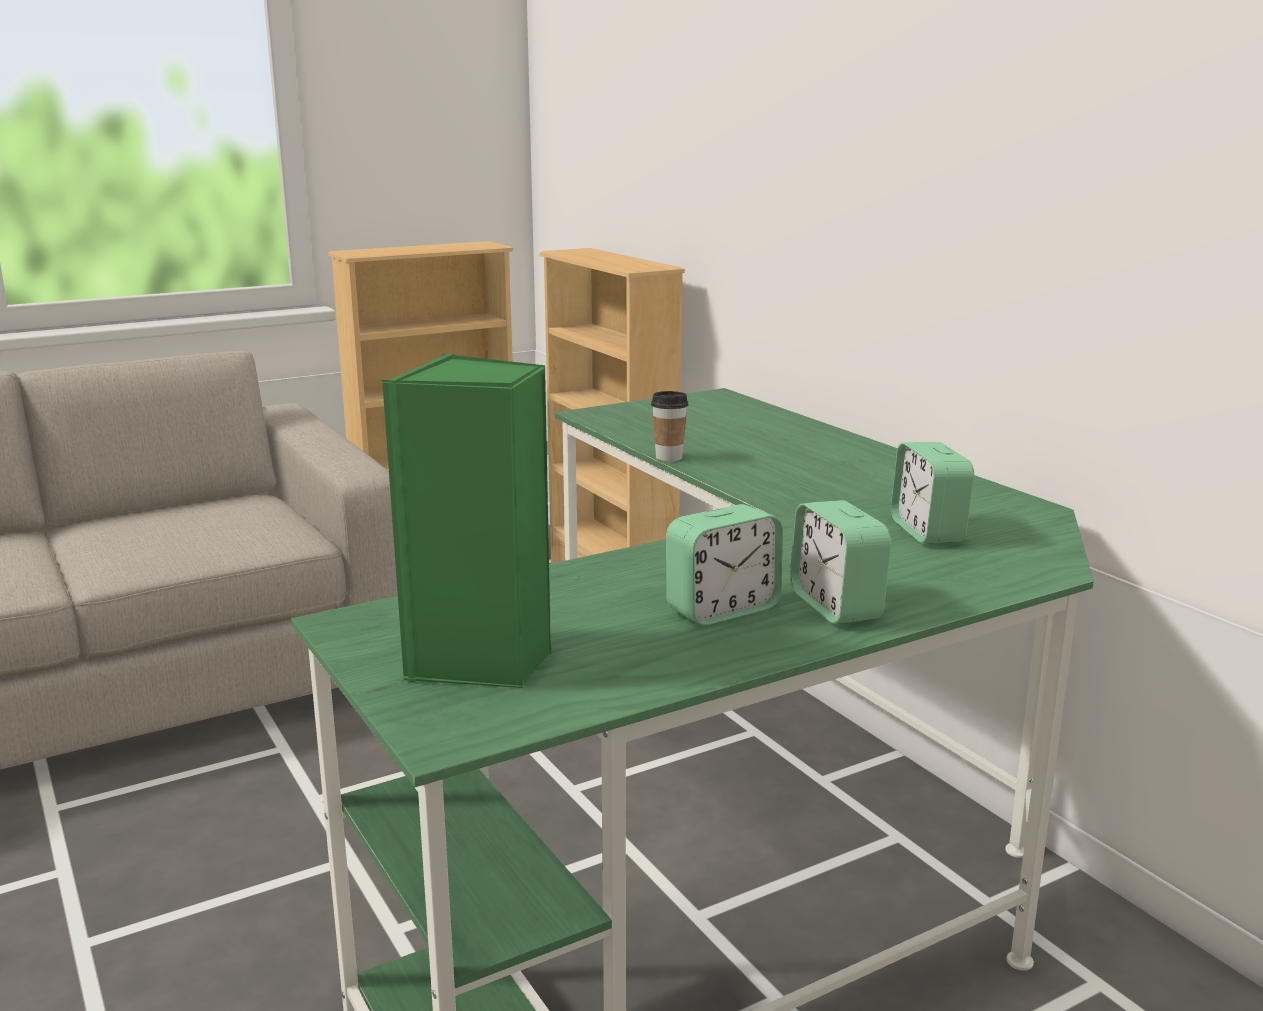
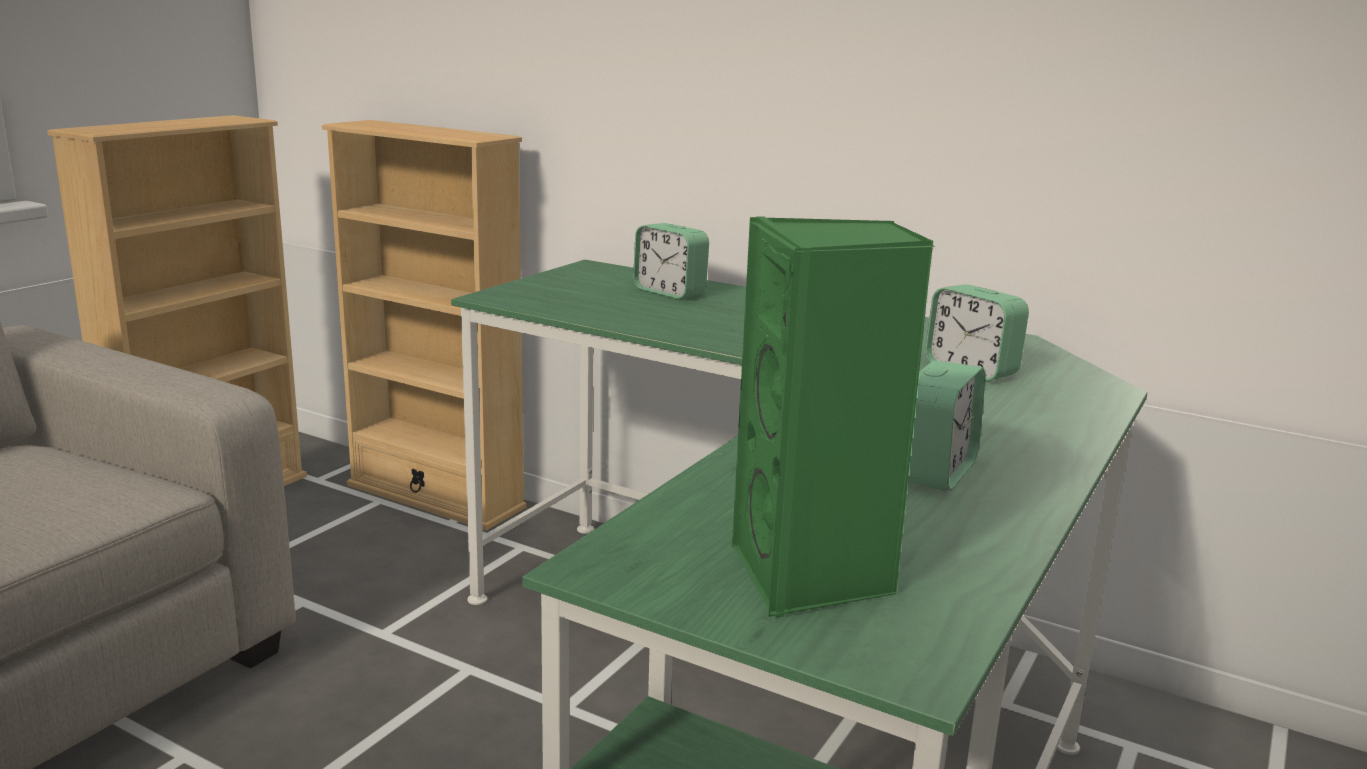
camera: 30 degrees left, 0 degrees up
cup [651,391,689,462] -> none
alarm clock [790,500,891,624] -> alarm clock moved to [633,223,709,299]

